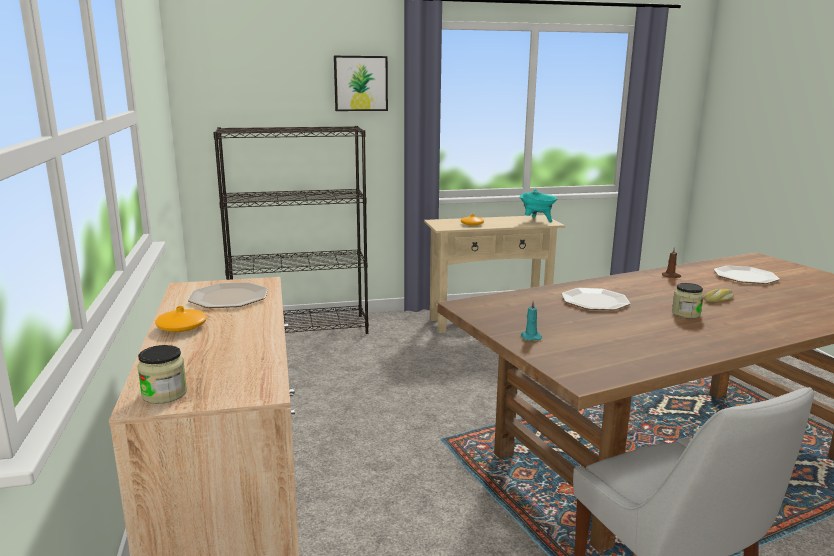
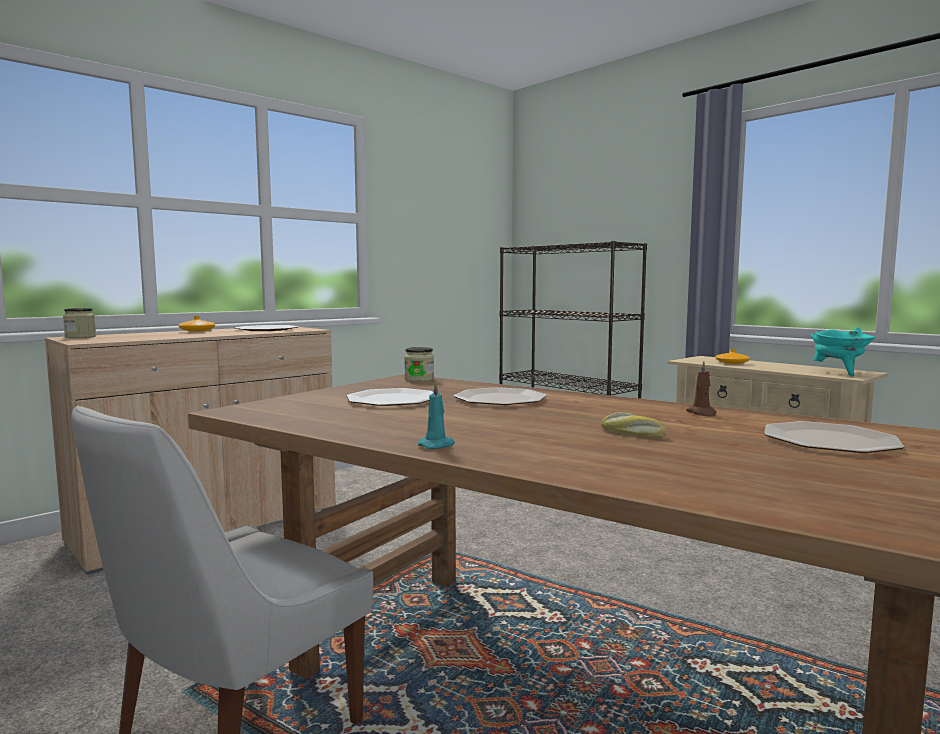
camera: 60 degrees right, 10 degrees down
picture [334,56,388,111] -> none
turquoise candle [521,300,542,341] -> turquoise candle moved to [418,381,455,449]
jar [672,283,704,318] -> jar moved to [404,347,434,382]
none -> plate [347,388,434,406]

